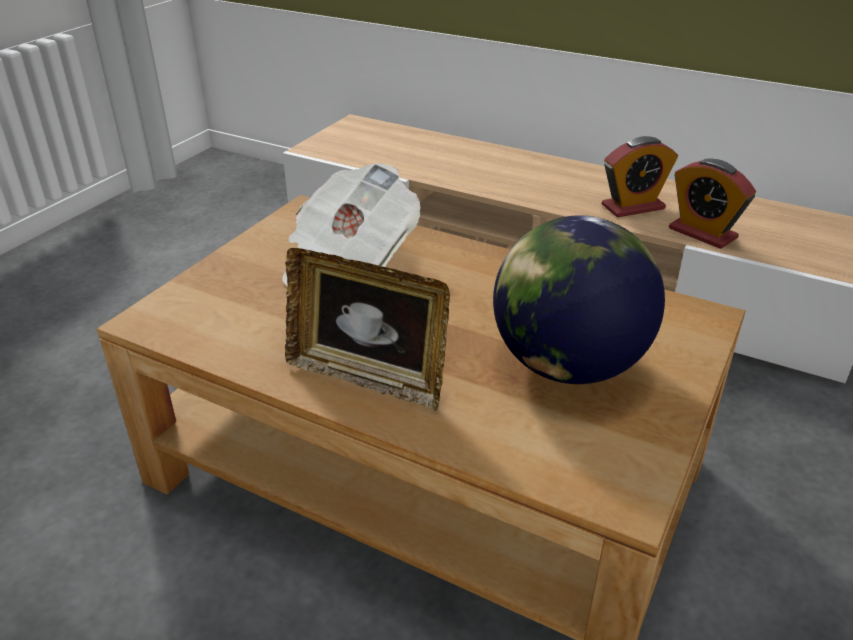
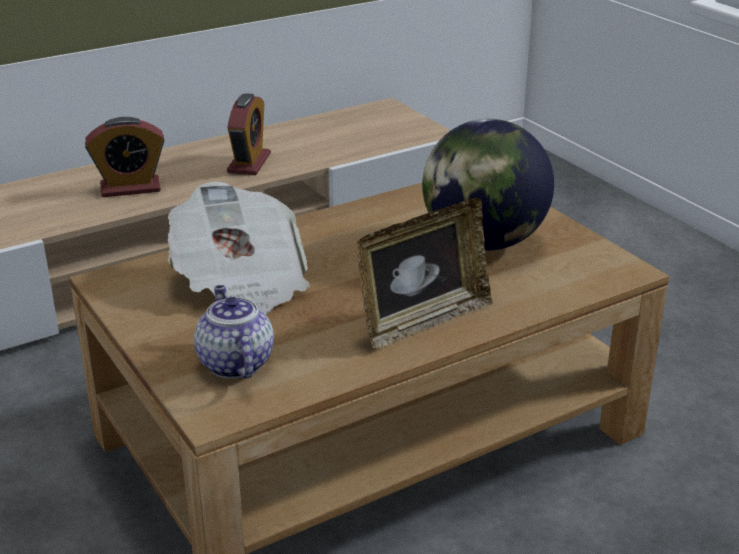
camera: 60 degrees left, 5 degrees down
alarm clock [669,159,756,249] -> alarm clock moved to [85,117,164,197]
none -> teapot [194,285,274,379]

